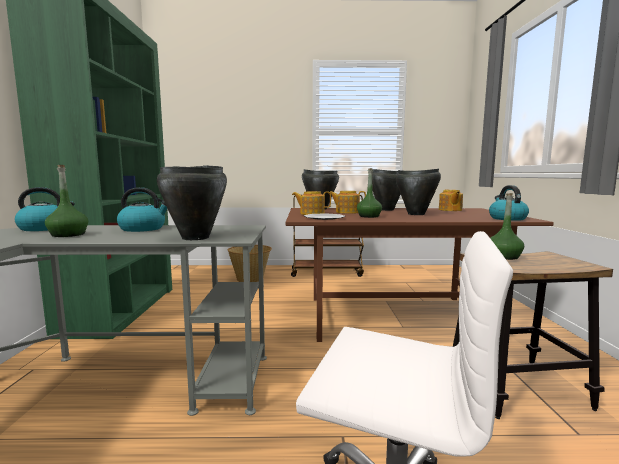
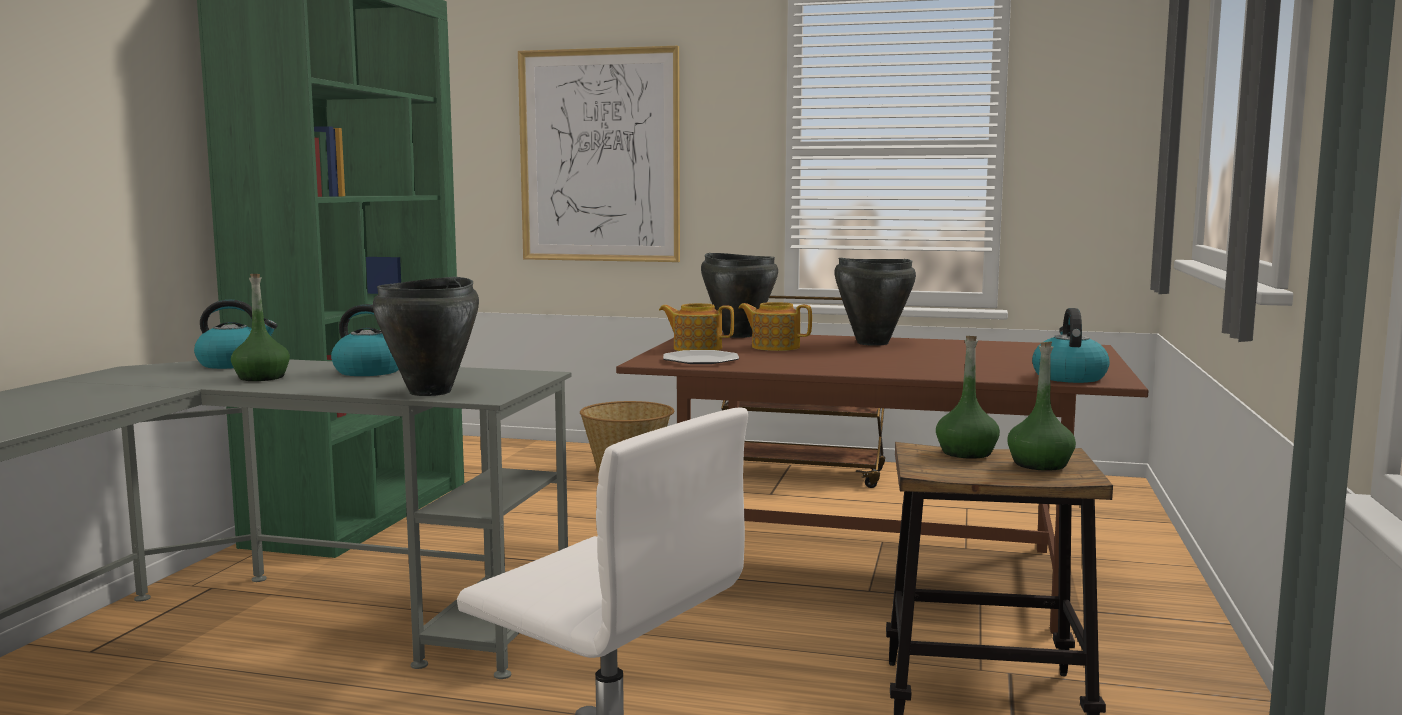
camera: 15 degrees right, 0 degrees up
green bottle [357,168,382,218] -> green bottle moved to [1007,342,1076,471]
black cooking pot [396,169,441,215] -> none
teapot [439,189,463,211] -> none
none -> picture [518,46,680,262]

